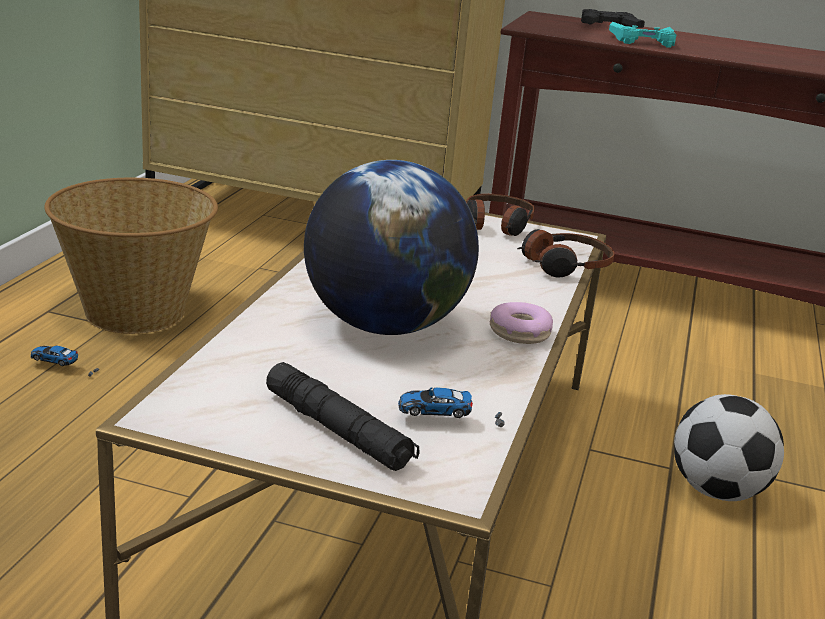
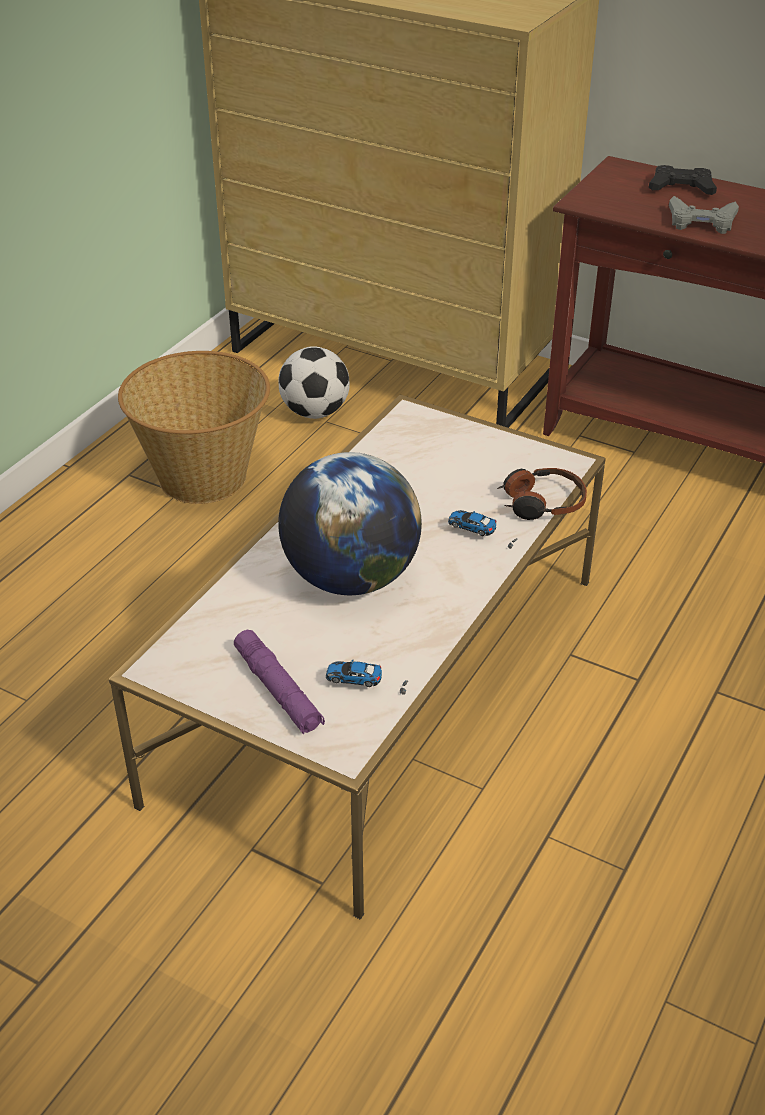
camera: 15 degrees right, 15 degrees up
toy car [30,345,99,377] -> toy car moved to [448,510,518,549]
black flashlight [266,362,420,471] -> purple flashlight [234,630,325,734]
headphones [466,194,535,236] -> none
donut [490,302,553,344] -> none
turquoise game controller [609,22,676,48] -> grey game controller [669,196,739,234]
football [674,394,784,501] -> football moved to [278,346,350,419]

